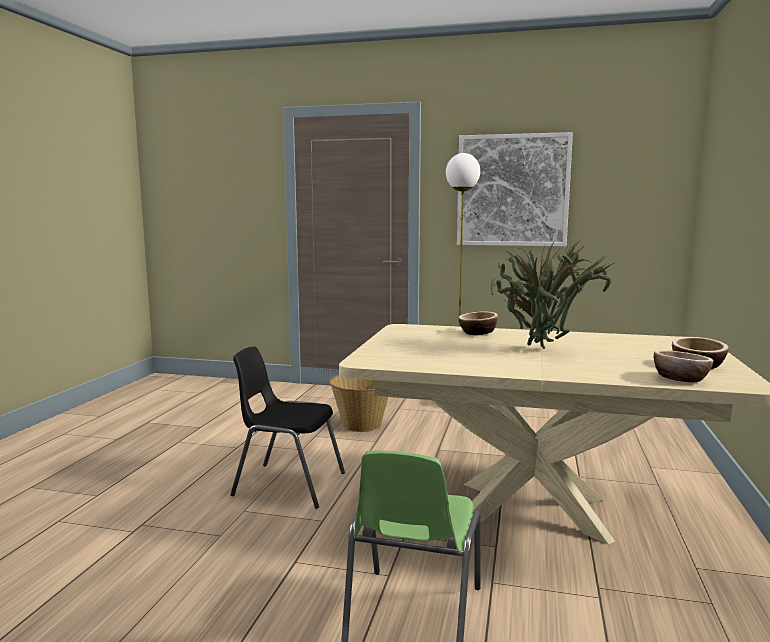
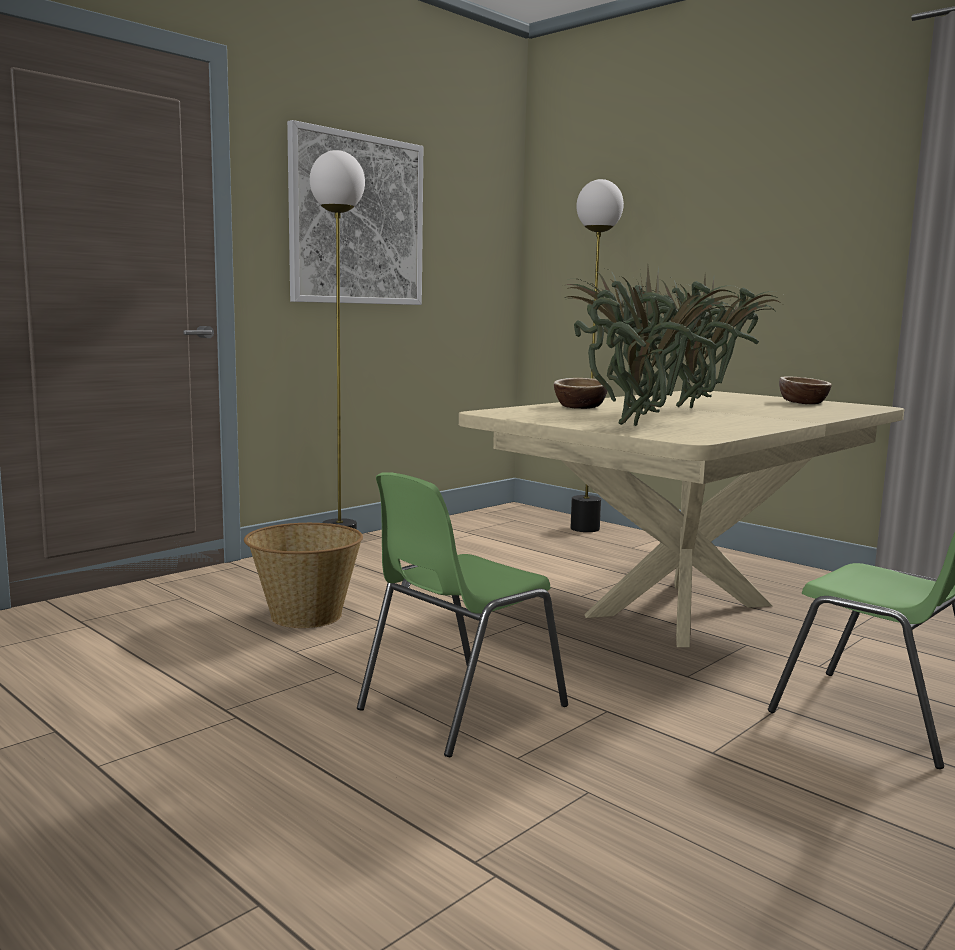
camera: 60 degrees left, 0 degrees up
black chair [230,347,345,509] -> green chair [357,472,568,757]
bowl [654,350,714,382] -> none
none -> potted plant [564,266,741,426]
none -> floor lamp [570,179,624,532]

